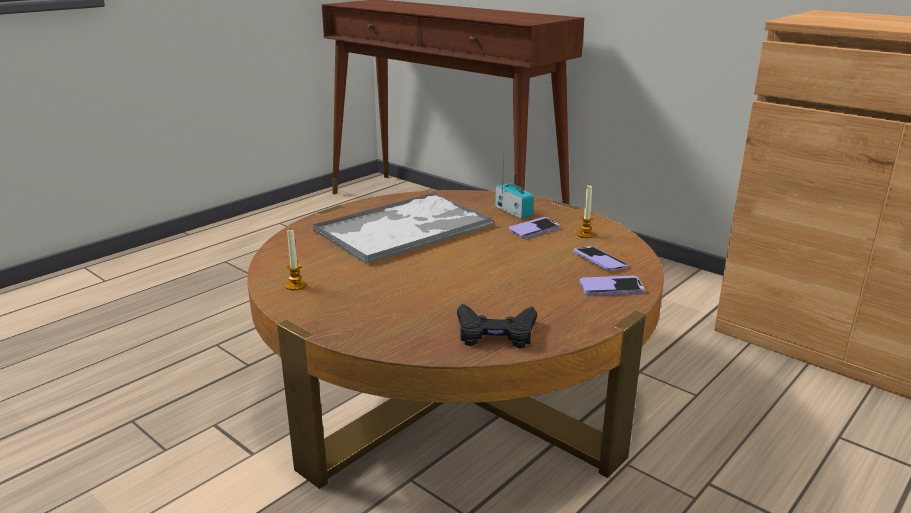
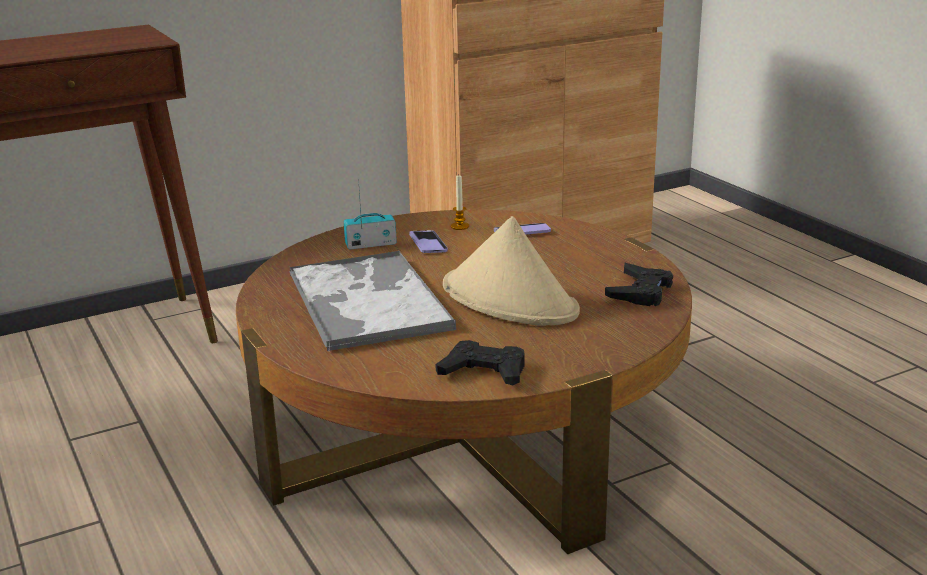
camera: 70 degrees left, 0 degrees up
candle [285,229,306,290] -> black game controller [435,340,525,385]
phone [579,276,644,296] -> none
none -> beige hat [443,216,580,326]

